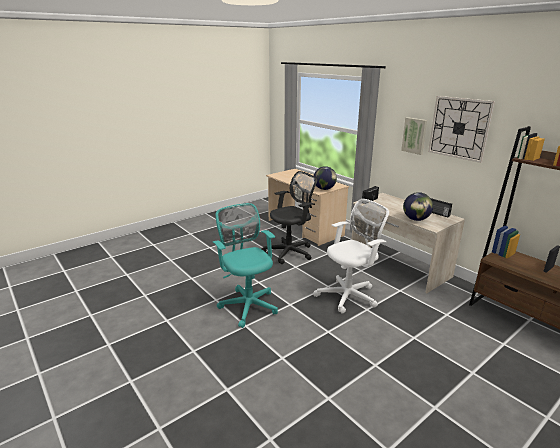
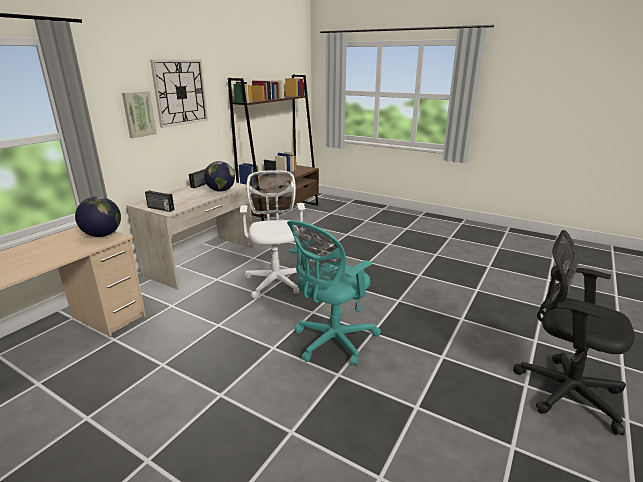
camera: 110 degrees left, 0 degrees up
black office chair [262,171,317,264] -> black office chair moved to [513,230,635,435]
white office chair [313,199,389,313] -> white office chair turned 45 degrees clockwise [240,170,305,299]

